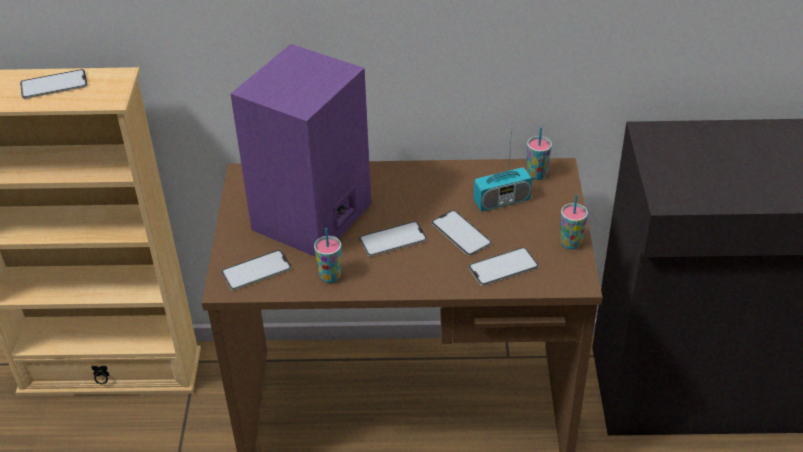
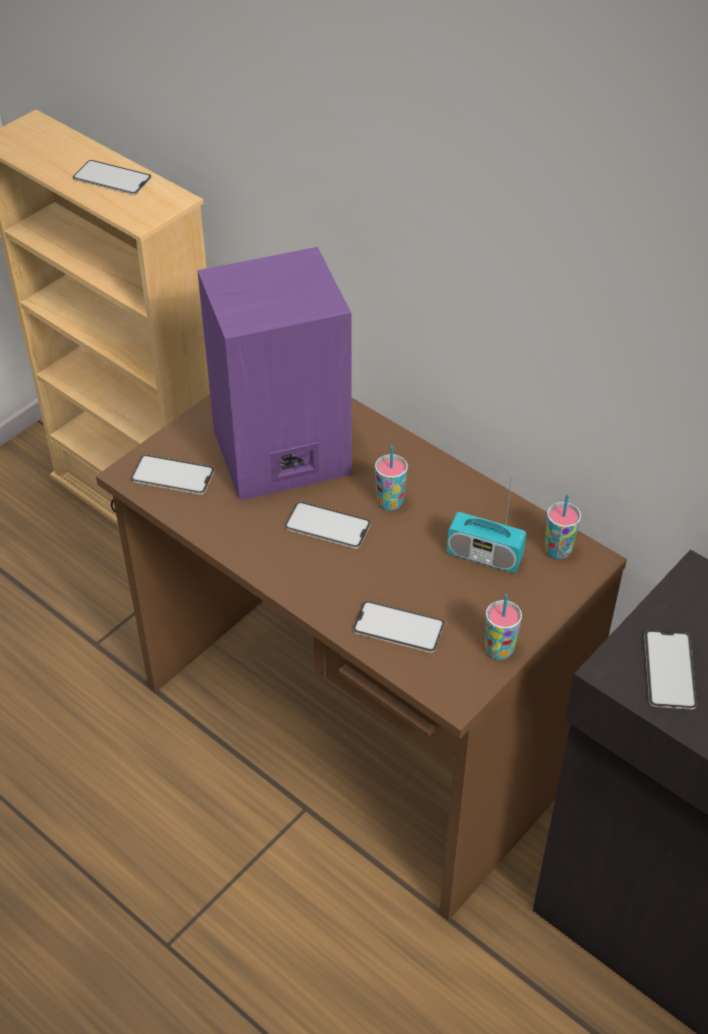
camera: 40 degrees right, 5 degrees up
cup [314,228,341,283] -> cup moved to [375,446,408,511]
phone [431,210,492,256] -> phone moved to [644,630,697,709]

